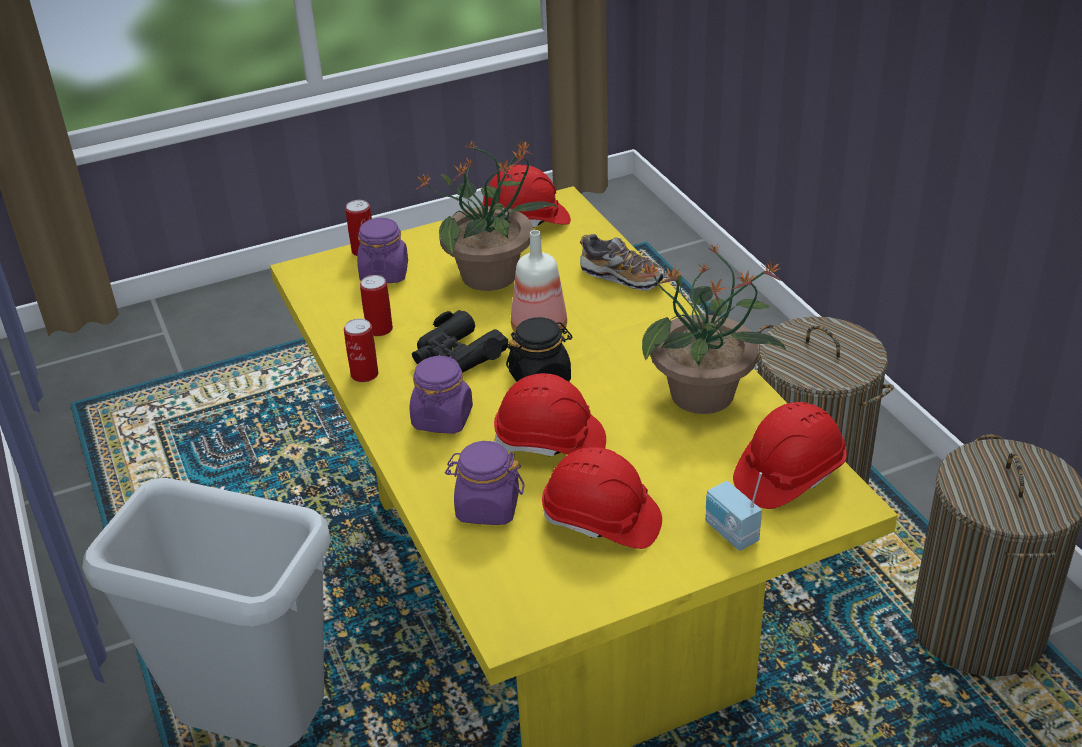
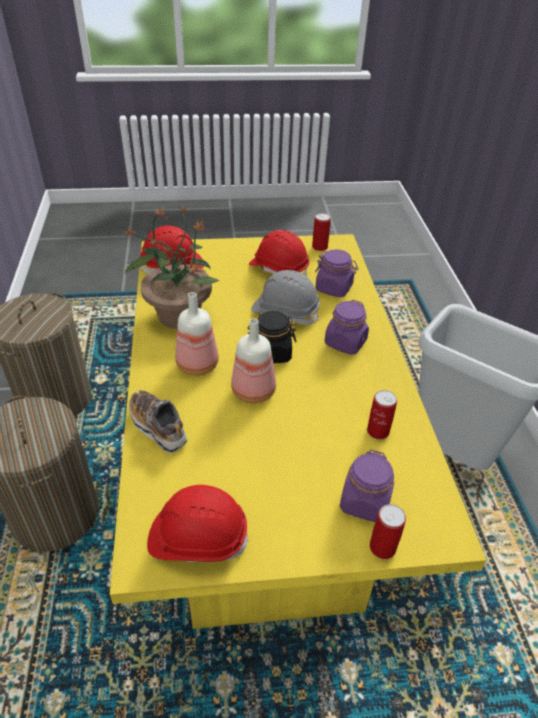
camera: 165 degrees left, 5 degrees up
can [344,318,378,382] -> can moved to [312,213,331,251]
black binoculars [412,310,508,372] -> none
potted plant [415,140,557,291] -> none
red hard hat [494,373,606,457] -> grey hard hat [251,270,320,325]
radio [706,472,762,551] -> none
none -> bottle [175,292,219,376]

